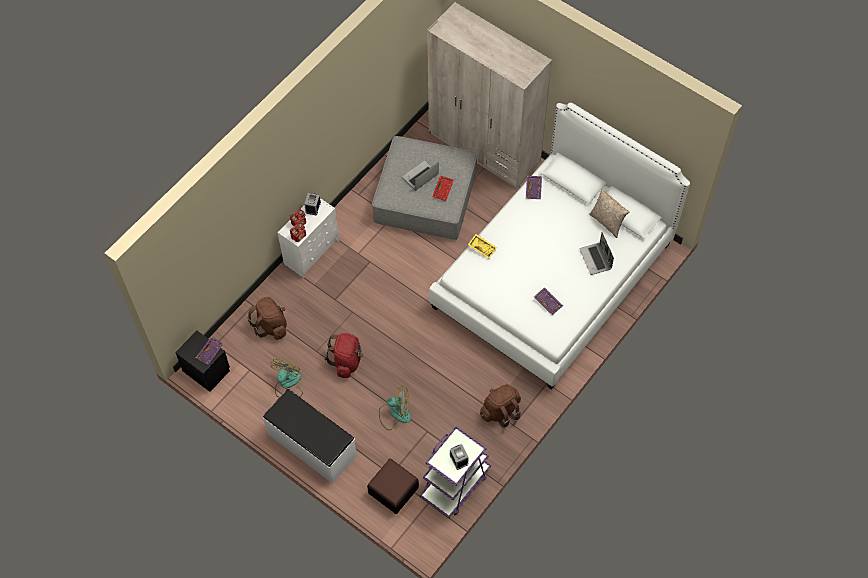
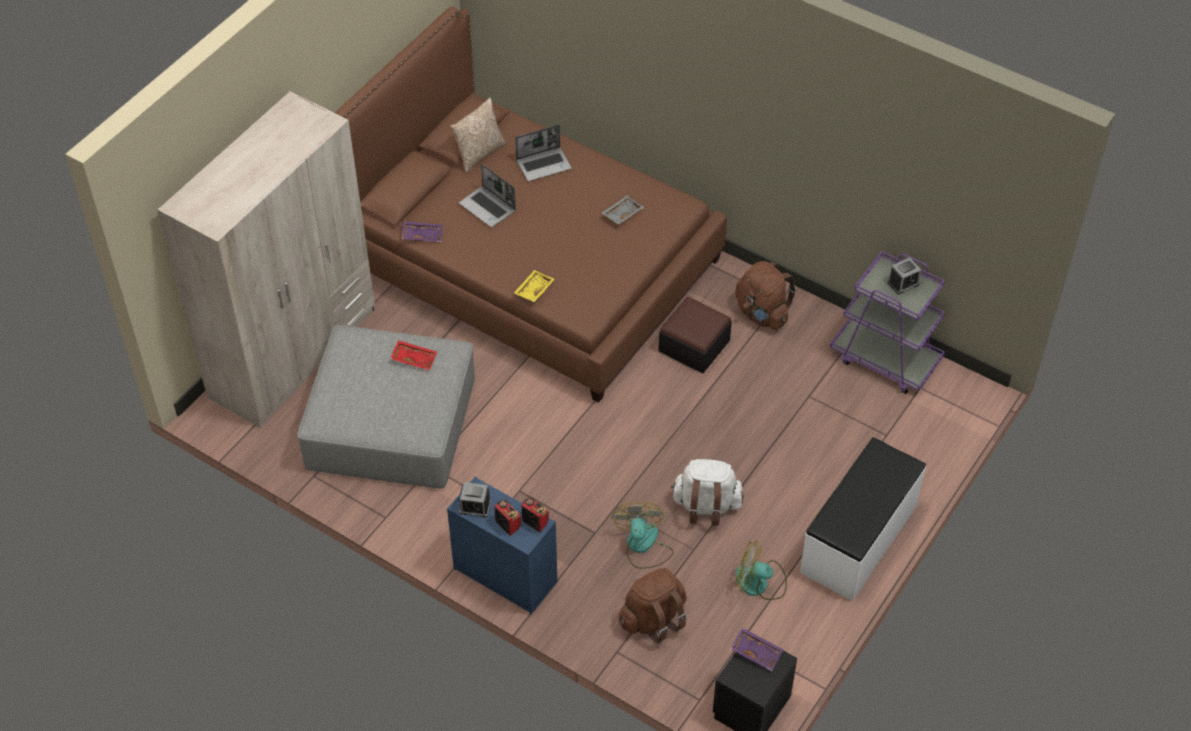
camera: 95 degrees left, 10 degrees down
white dresser [277,198,339,278] -> blue dresser [447,477,558,614]
red backpack [325,333,364,378] -> white backpack [671,459,744,525]
ottoman [367,458,419,514] -> ottoman moved to [659,297,732,373]
fan [379,385,411,430] -> fan moved to [612,502,674,569]
laptop [402,161,439,190] -> laptop moved to [459,164,516,227]
white bed [429,103,690,390] -> brown bed [335,6,727,403]
purple tray [534,287,563,315] -> grey tray [602,196,644,225]

